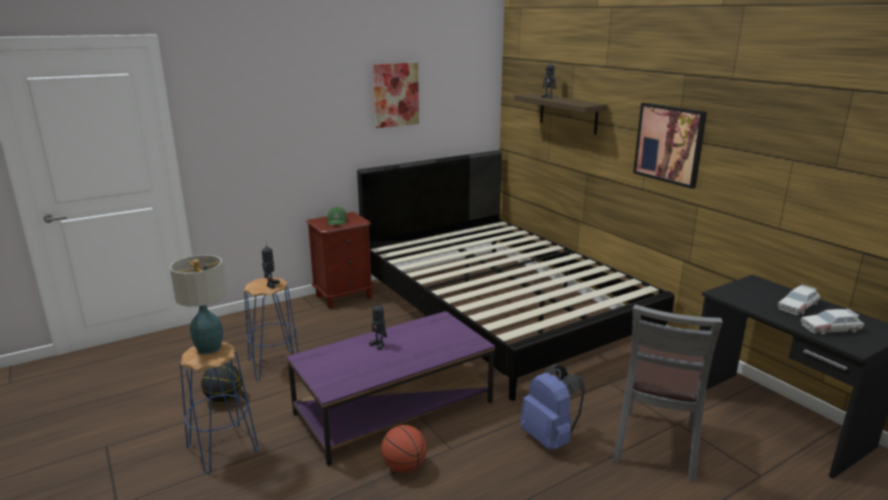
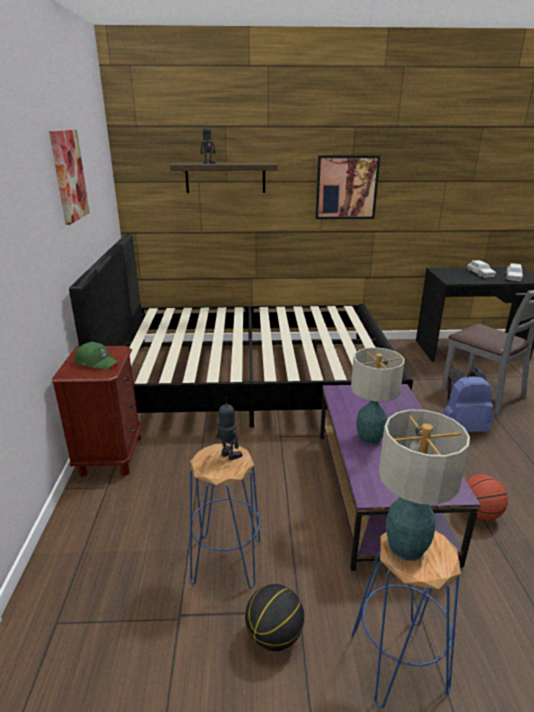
camera: 60 degrees left, 5 degrees up
toy robot [369,300,387,350] -> table lamp [351,347,405,445]

